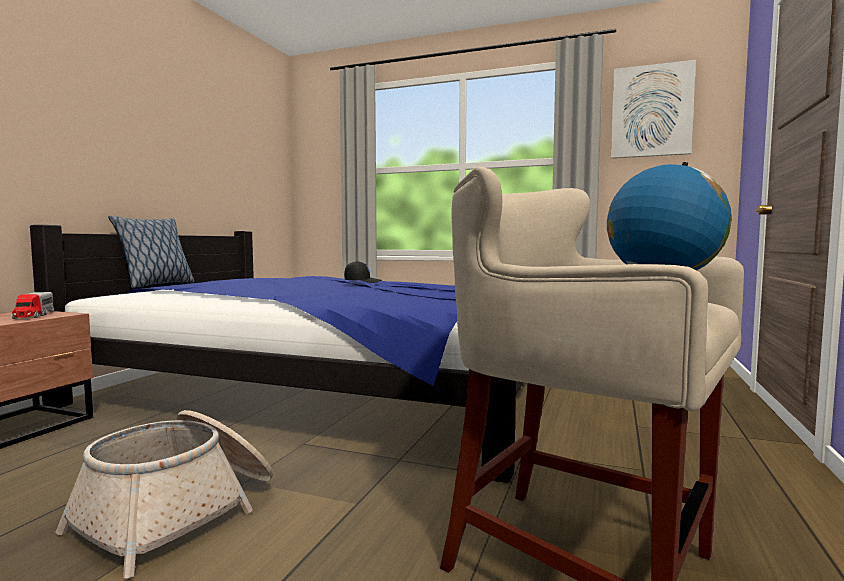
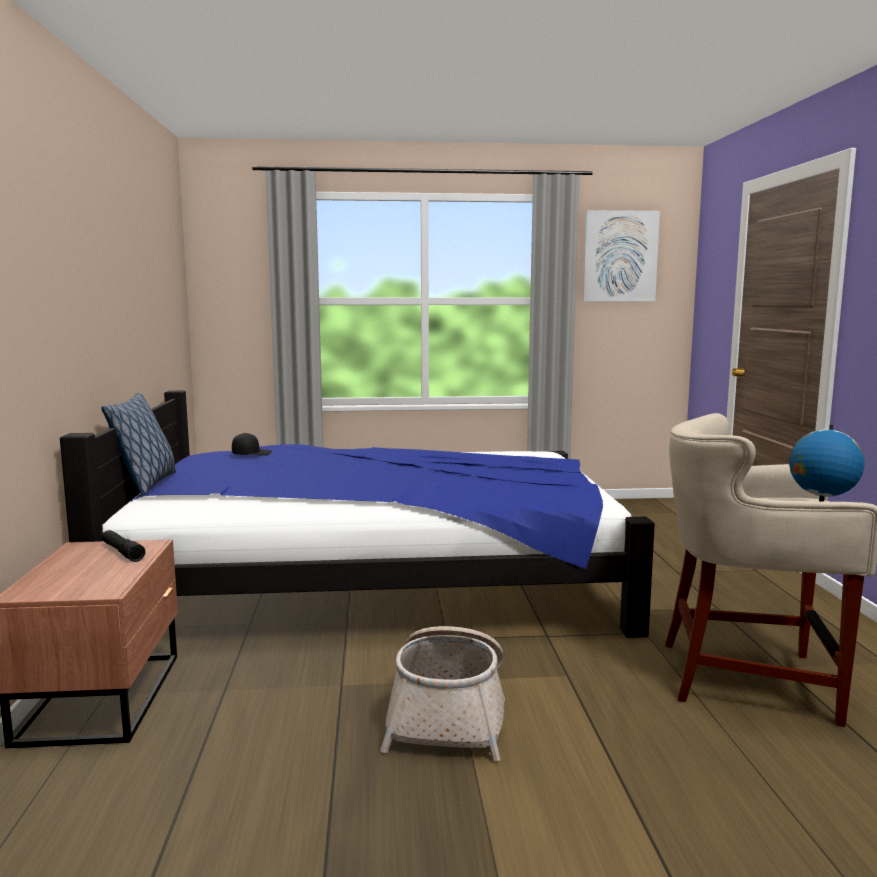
camera: 25 degrees left, 5 degrees up
toy truck [12,292,54,319] -> black flashlight [101,530,146,562]
black cap [344,261,382,283] -> black cap moved to [232,433,272,456]

